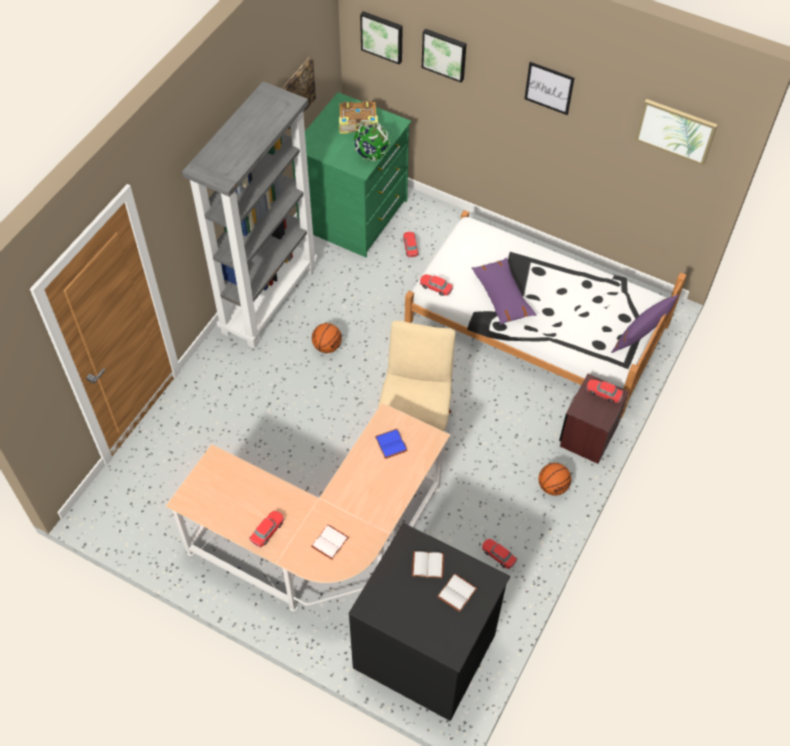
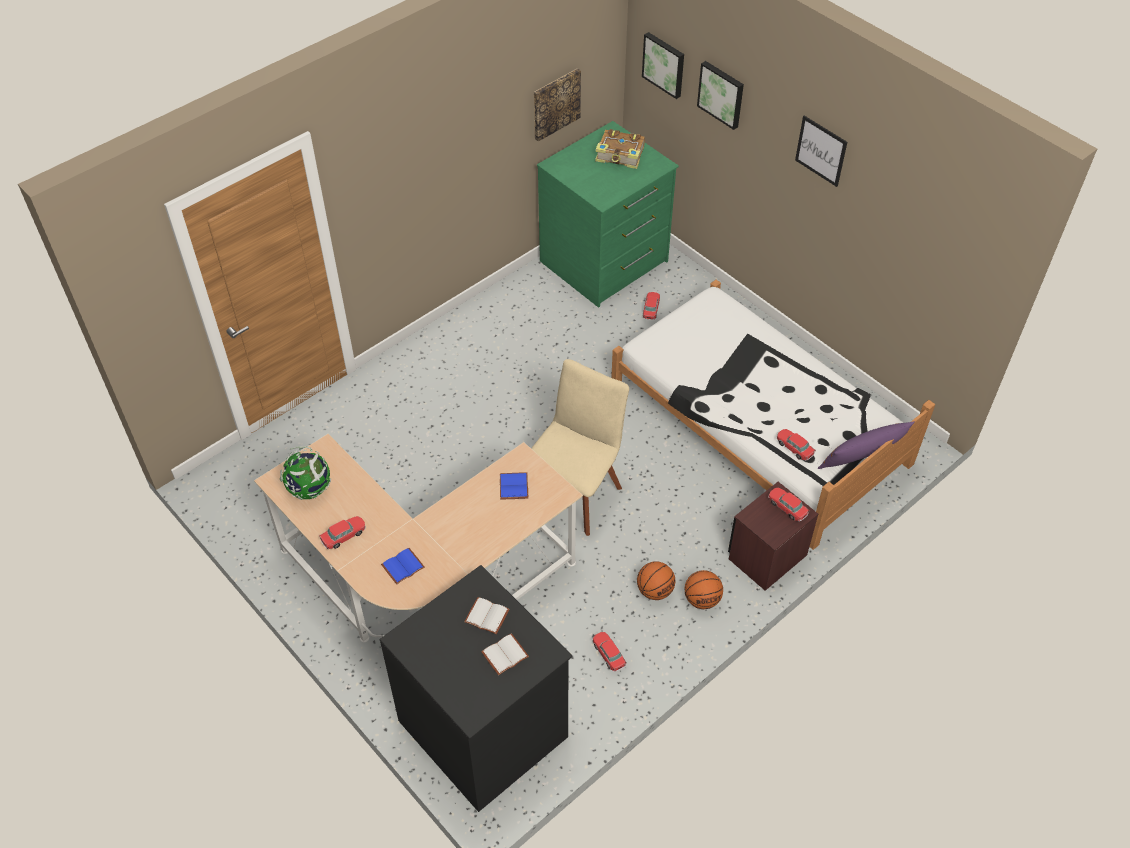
camera: 20 degrees right, 5 degrees down
grey bookcase [182,81,318,349] -> none
white book [311,525,349,560] -> blue book [381,548,425,584]
basketball [312,323,342,353] -> basketball moved to [637,561,675,600]
globe [354,121,390,161] -> globe moved to [280,446,331,500]
toy car [420,274,453,296] -> toy car moved to [776,429,816,461]
purple pillow [471,258,537,325] -> none
picture [635,99,717,166] -> none

